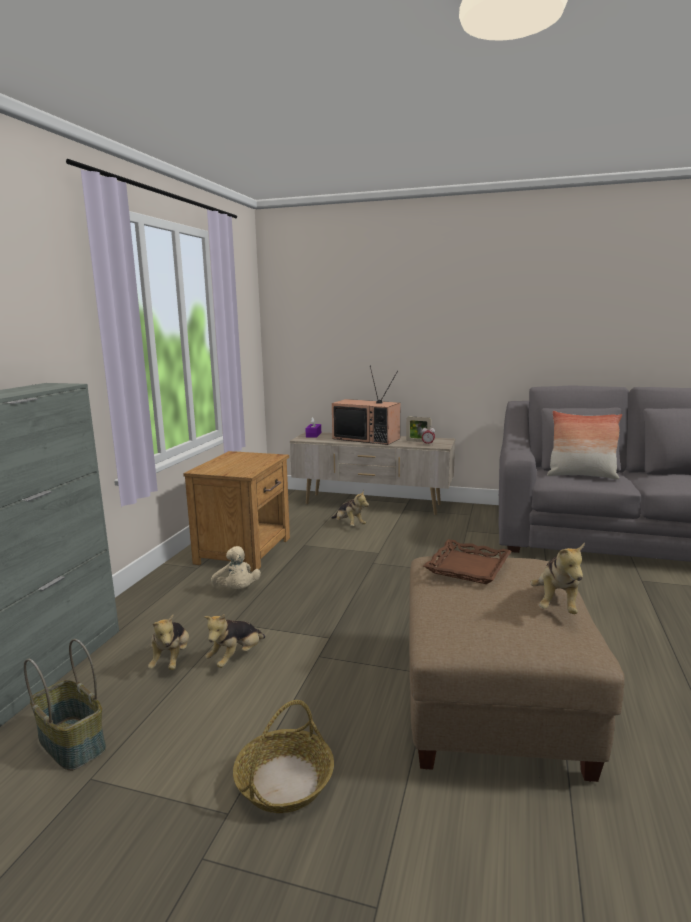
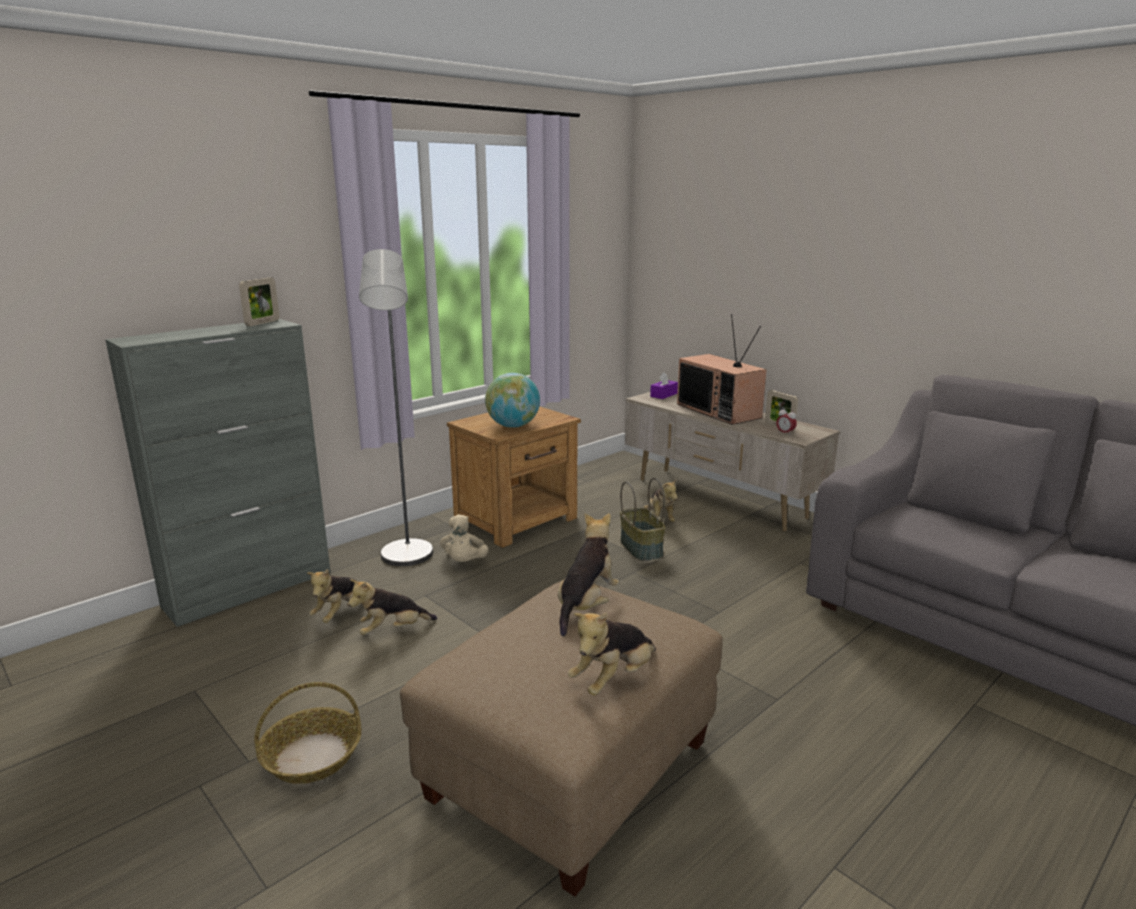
camera: 30 degrees right, 5 degrees up
basket [24,639,106,771] -> basket moved to [620,478,666,561]
brown tray [424,539,511,584] -> plush toy [558,513,620,637]
pillow [547,411,622,479] -> none
none -> picture frame [239,277,279,326]
none -> grey floor lamp [359,249,433,566]
none -> globe [485,373,540,428]

